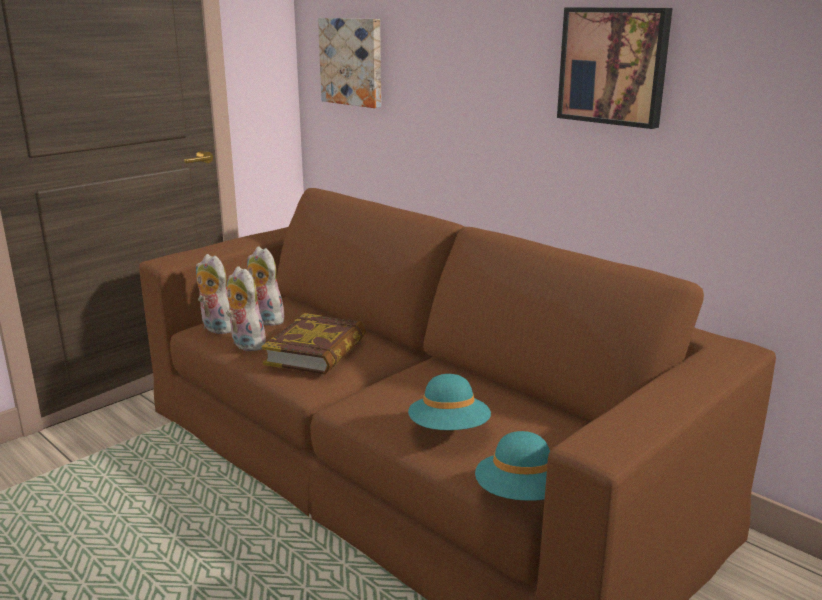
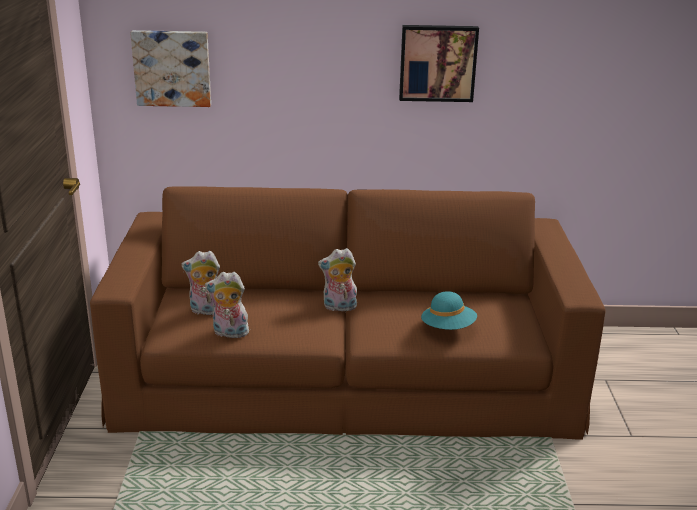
camera: 45 degrees left, 5 degrees up
plush toy [196,254,231,334] -> plush toy moved to [318,248,357,311]
book [262,313,366,375] -> none
turquoise hat [475,431,550,501] -> none

